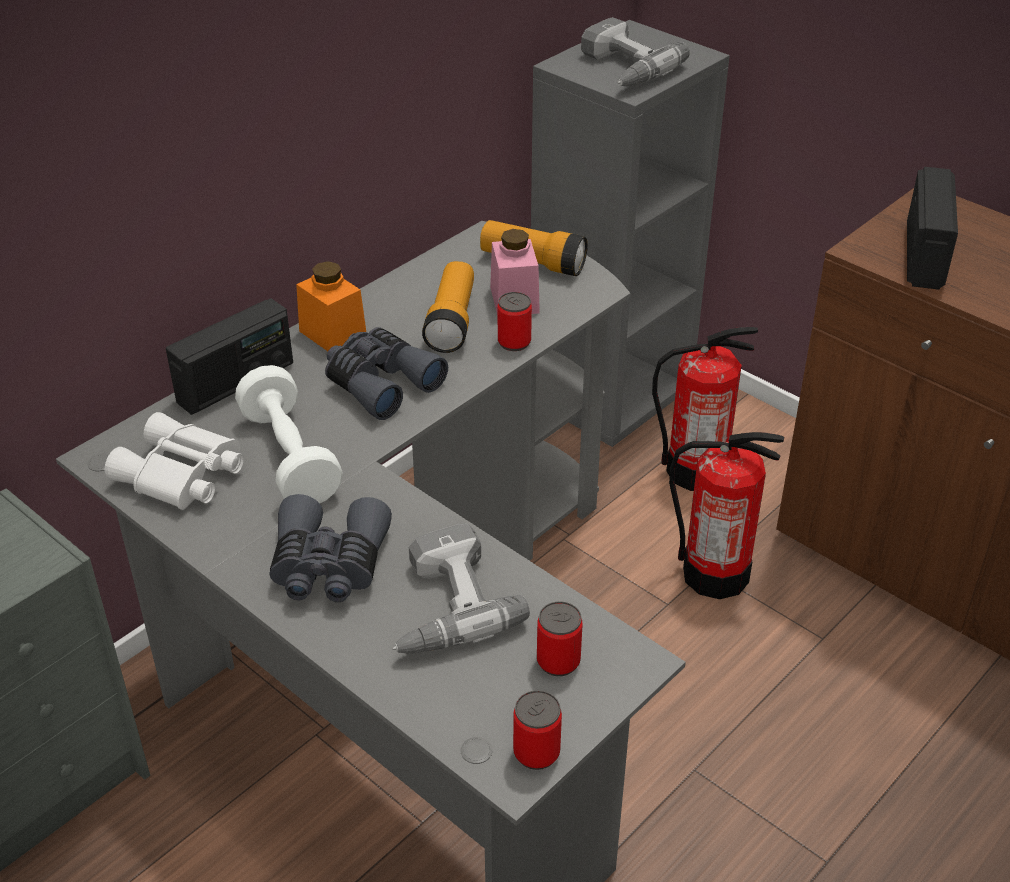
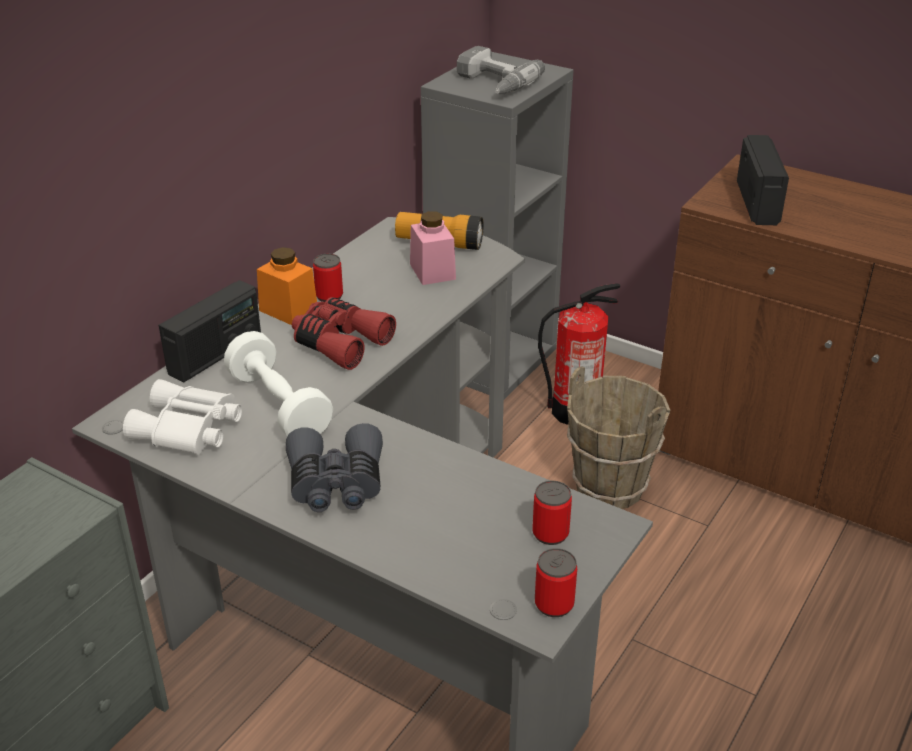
camera: 10 degrees left, 5 degrees down
grey binoculars [325,327,448,420] -> red binoculars [292,297,396,370]
power drill [393,523,530,653] -> none
flashlight [422,261,474,353] -> none
can [498,292,532,351] -> can moved to [313,254,343,302]
fire extinguisher [669,432,784,599] -> brown bucket [567,367,670,509]

